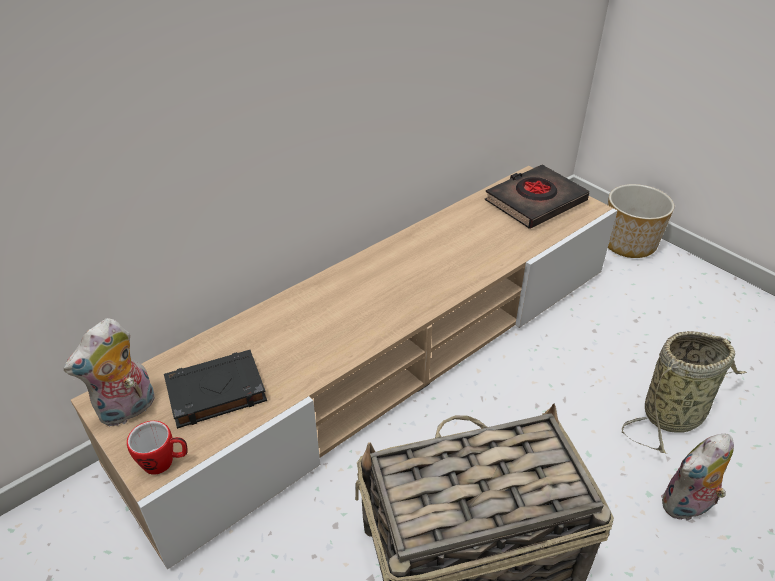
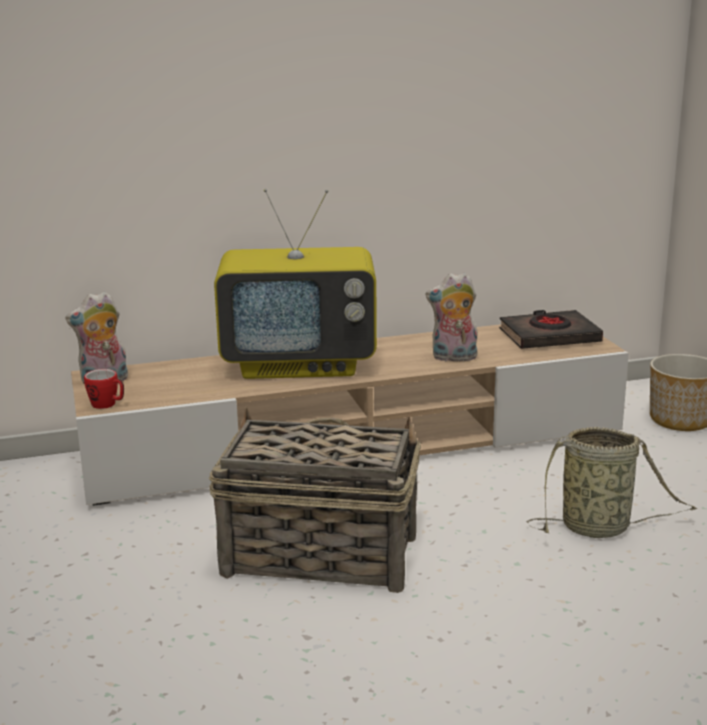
camera: 25 degrees right, 20 degrees down
black book [164,350,267,429] -> none
plush toy [661,434,734,521] -> plush toy moved to [425,273,478,361]
none -> television [214,189,377,379]

